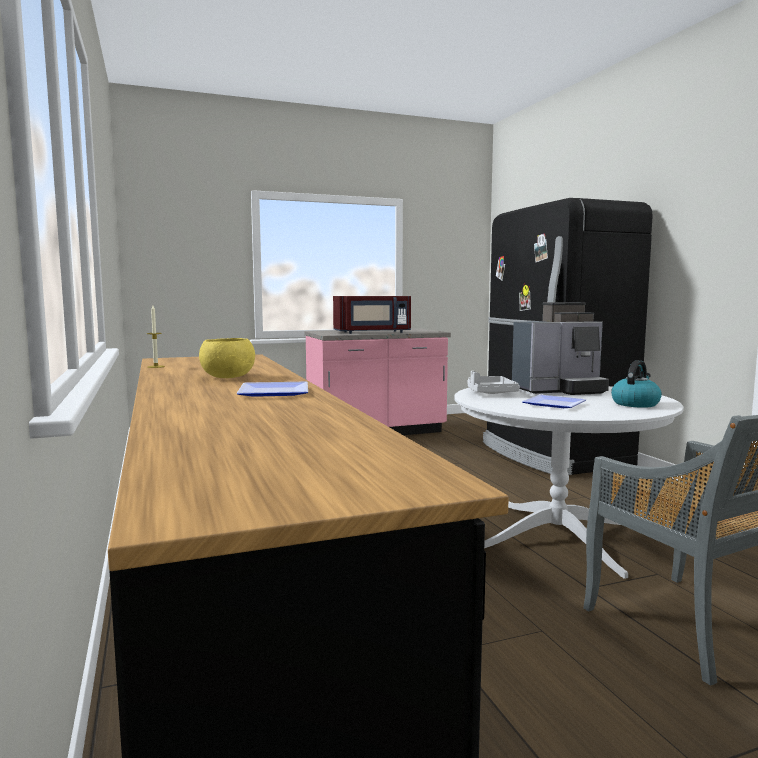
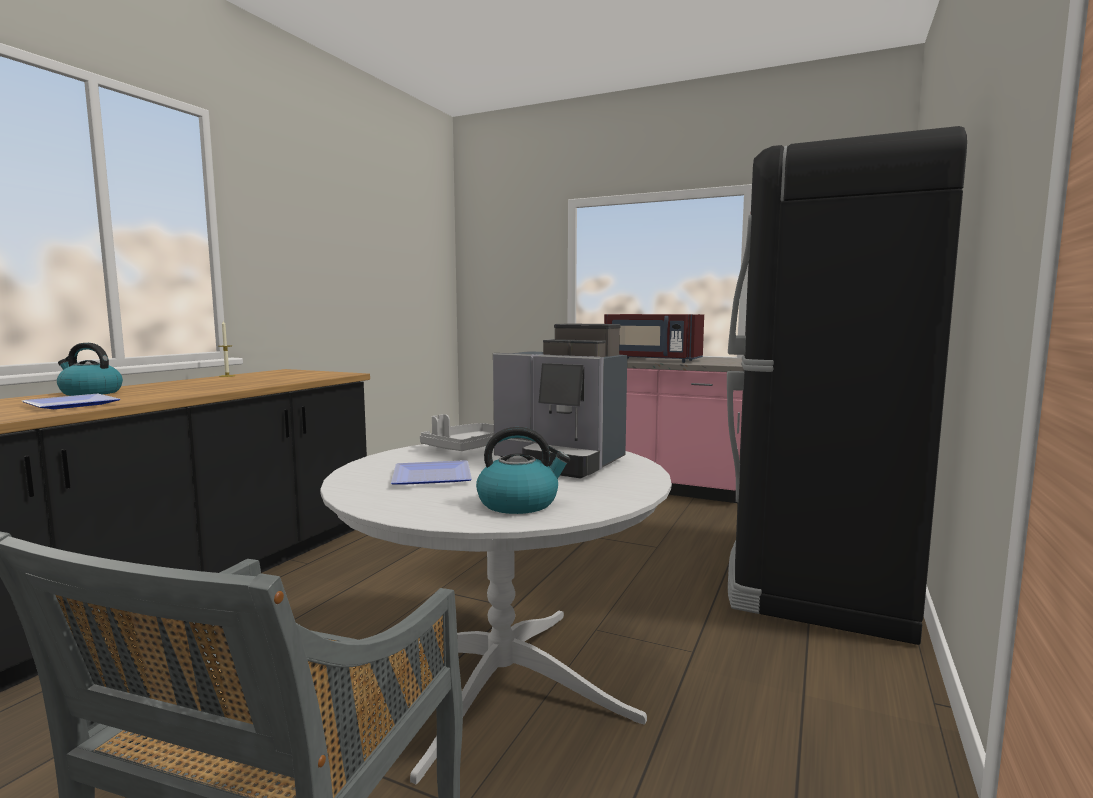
camera: 45 degrees right, 0 degrees up
yellow bowl [199,338,255,378] -> none
none -> kettle [57,343,123,396]

